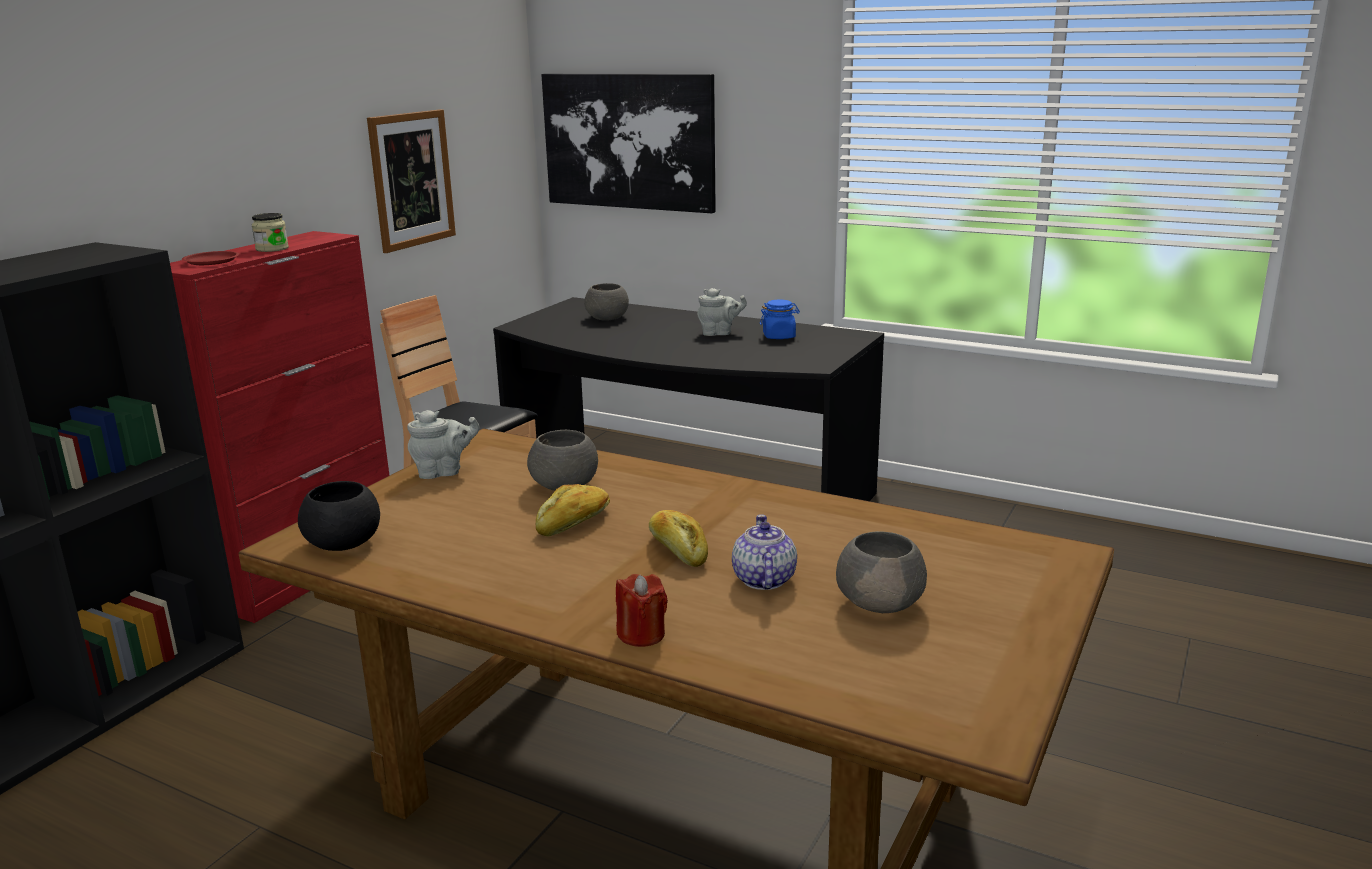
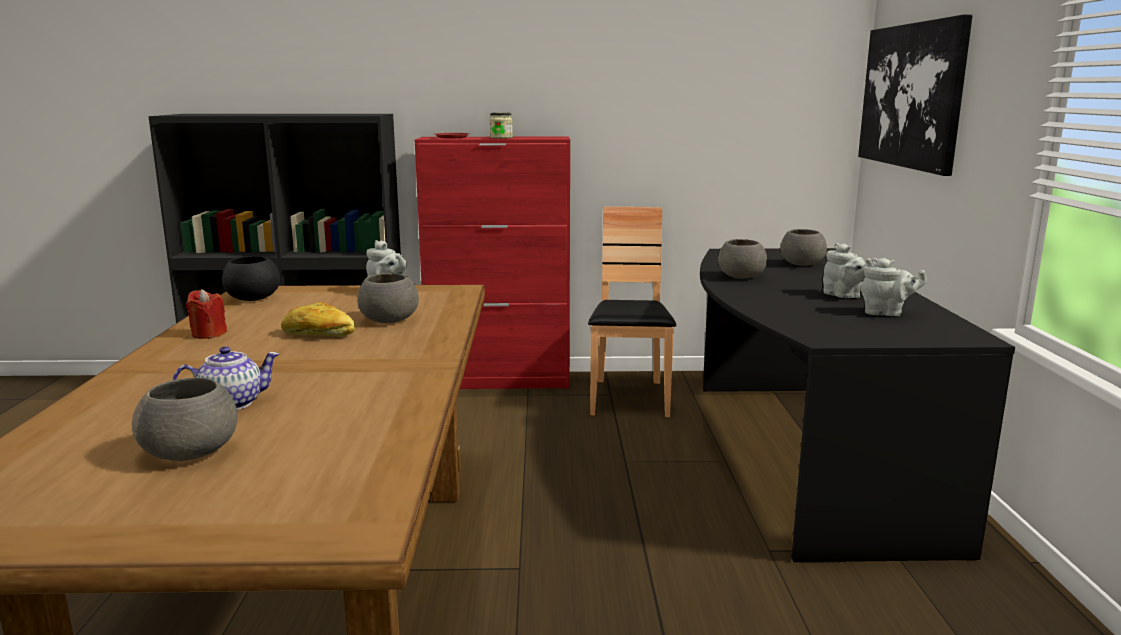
camera: 60 degrees right, 5 degrees down
picture [367,109,456,253] -> none
red candle [616,574,668,647] -> red candle moved to [186,289,227,339]
bread [649,510,708,567] -> none
blue jar [760,300,800,339] -> grey teapot [861,258,927,316]
none -> grey bowl [718,239,767,279]

